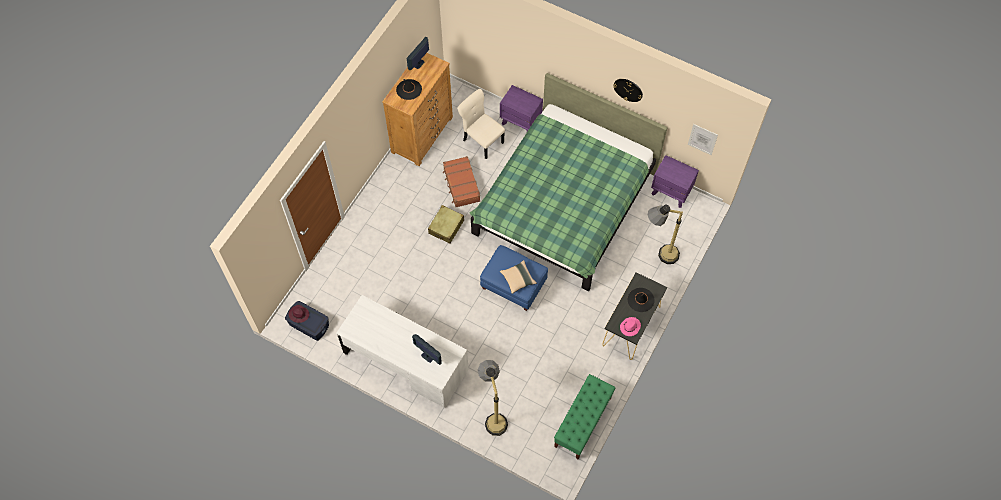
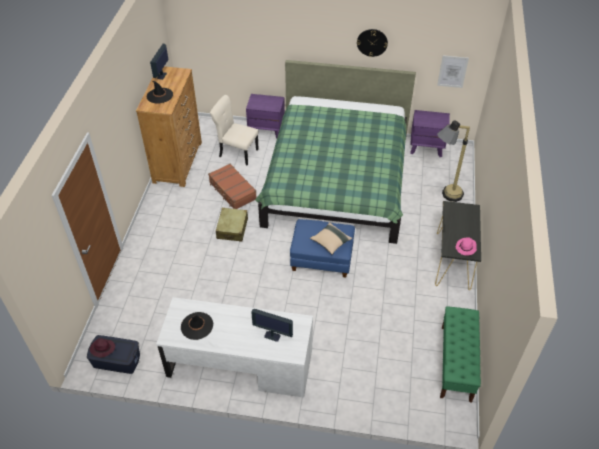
camera: 20 degrees left, 15 degrees down
floor lamp [478,360,508,436] -> none
black hat [628,288,655,312] -> black hat moved to [181,312,213,340]

